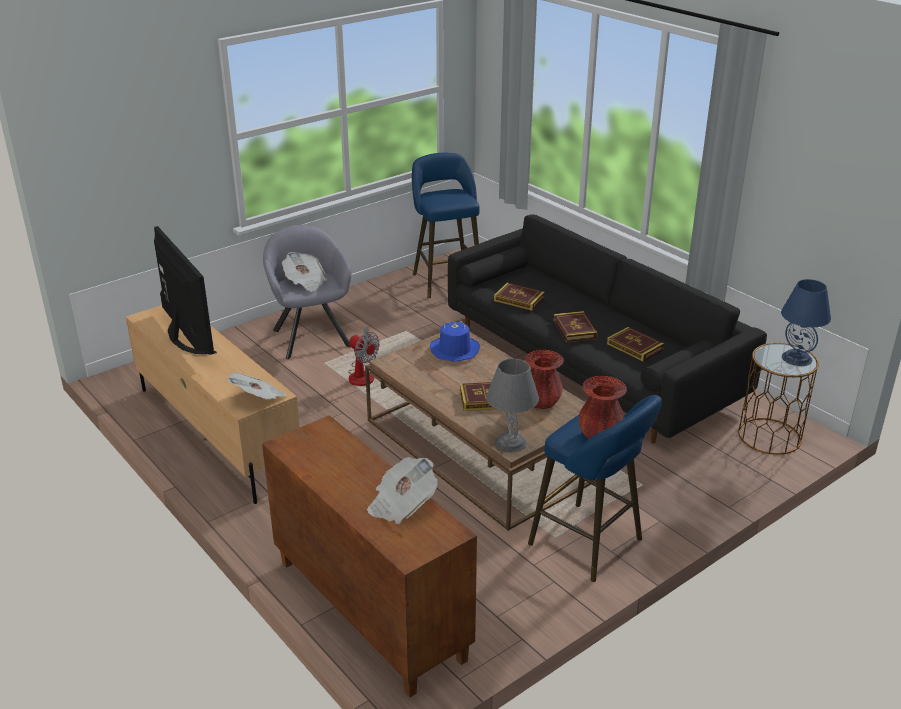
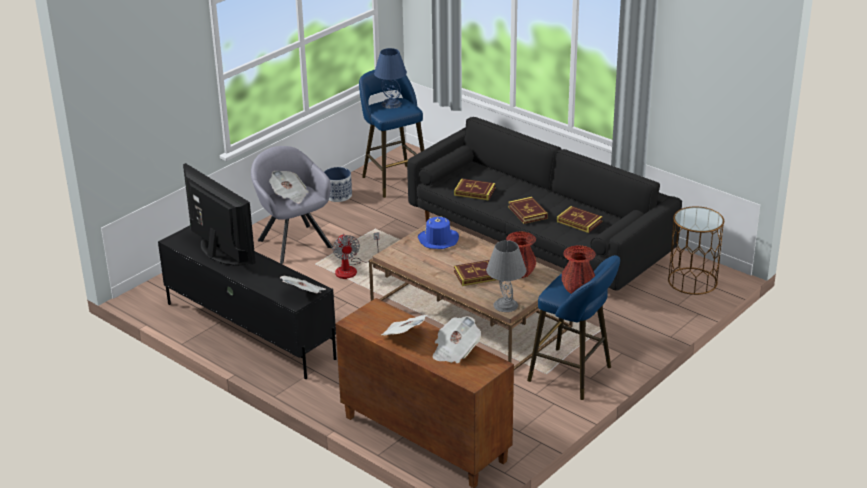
camera: 10 degrees left, 0 degrees up
beige tv stand [126,305,300,504] -> black tv stand [158,225,337,379]
fan [348,327,380,386] -> fan turned 45 degrees clockwise [332,232,379,279]
blue table lamp [781,279,831,366] -> blue table lamp moved to [374,48,407,109]
none -> planter [324,167,352,202]
none -> newspaper [381,315,428,336]

